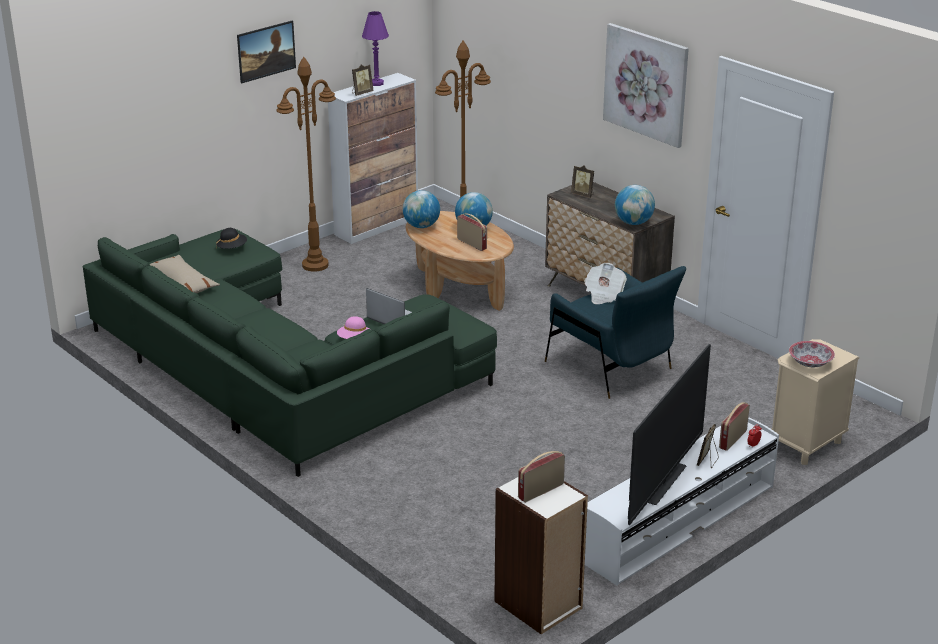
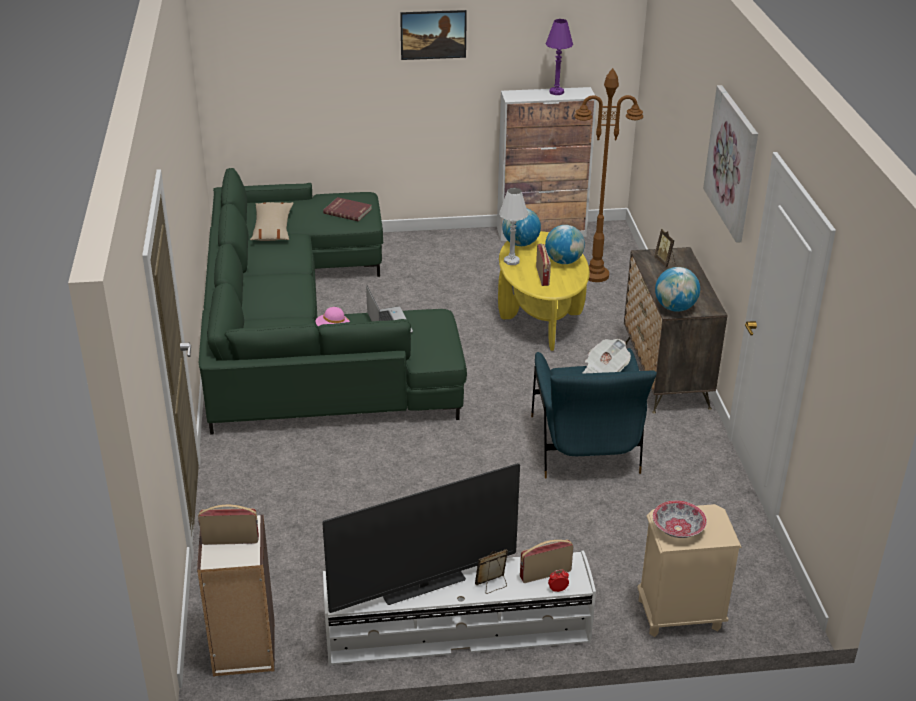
camera: 35 degrees right, 5 degrees up
black hat [216,228,247,249] -> red book [323,197,372,222]
brown floor lamp [277,57,336,272] -> none
picture frame [352,64,373,96] -> none
brown coffee table [406,211,514,311] -> yellow coffee table [498,231,590,351]
none -> white table lamp [499,188,528,265]

